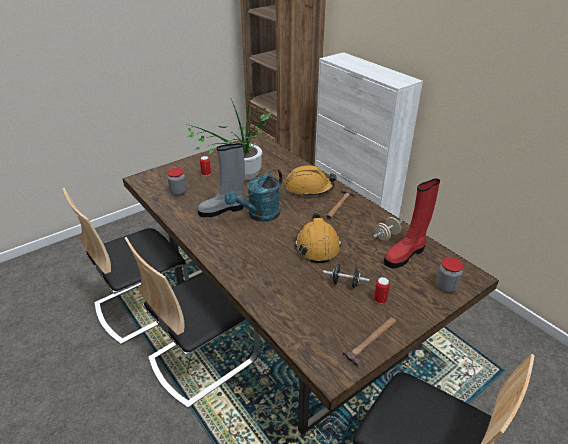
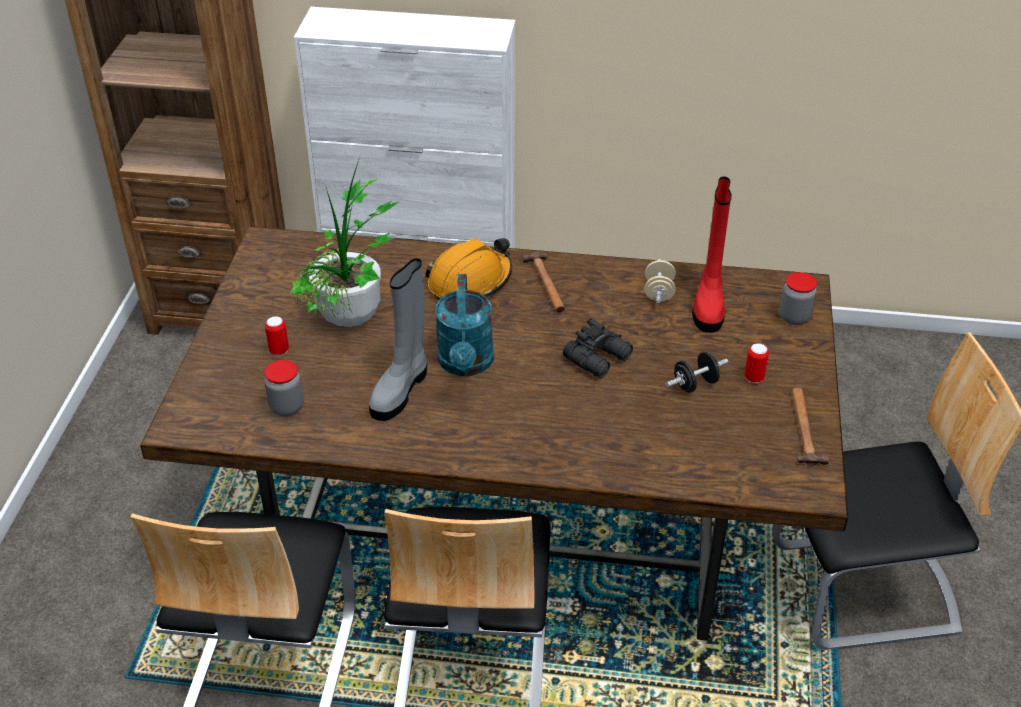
camera: 45 degrees left, 5 degrees up
orange hard hat [295,213,342,263] -> black binoculars [563,318,633,378]

